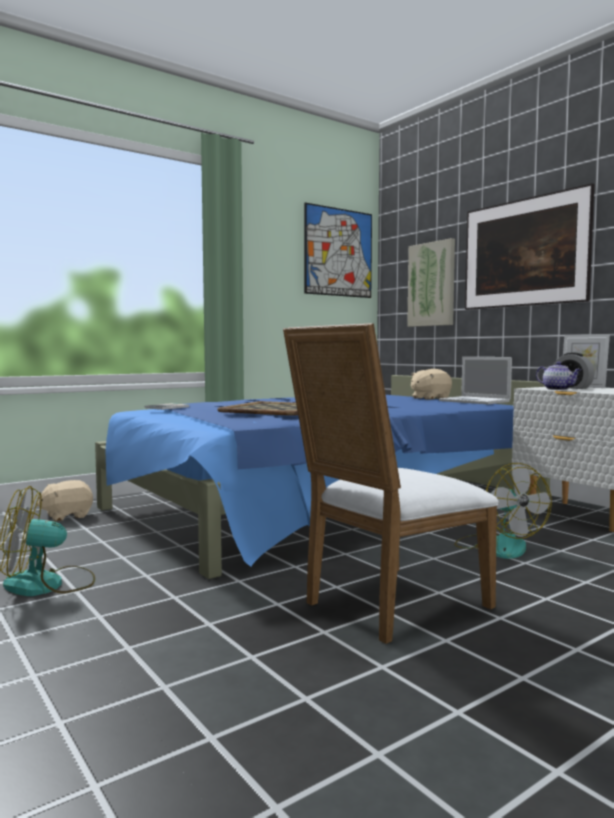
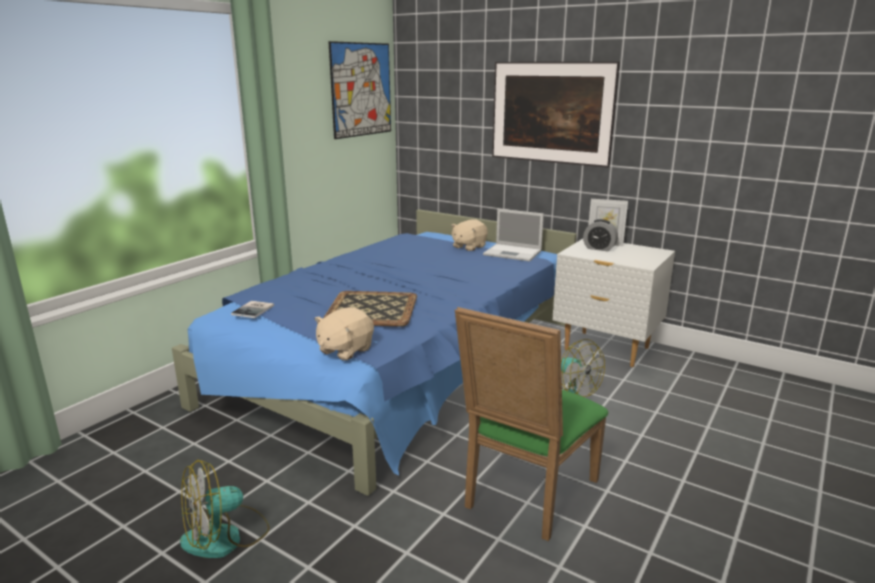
camera: 20 degrees left, 15 degrees up
beige plush toy [37,480,93,521] -> beige plush toy moved to [314,307,374,361]
white chair [283,323,499,644] -> green chair [455,307,608,541]
picture [407,238,455,327] -> none
teapot [536,362,581,390] -> none

